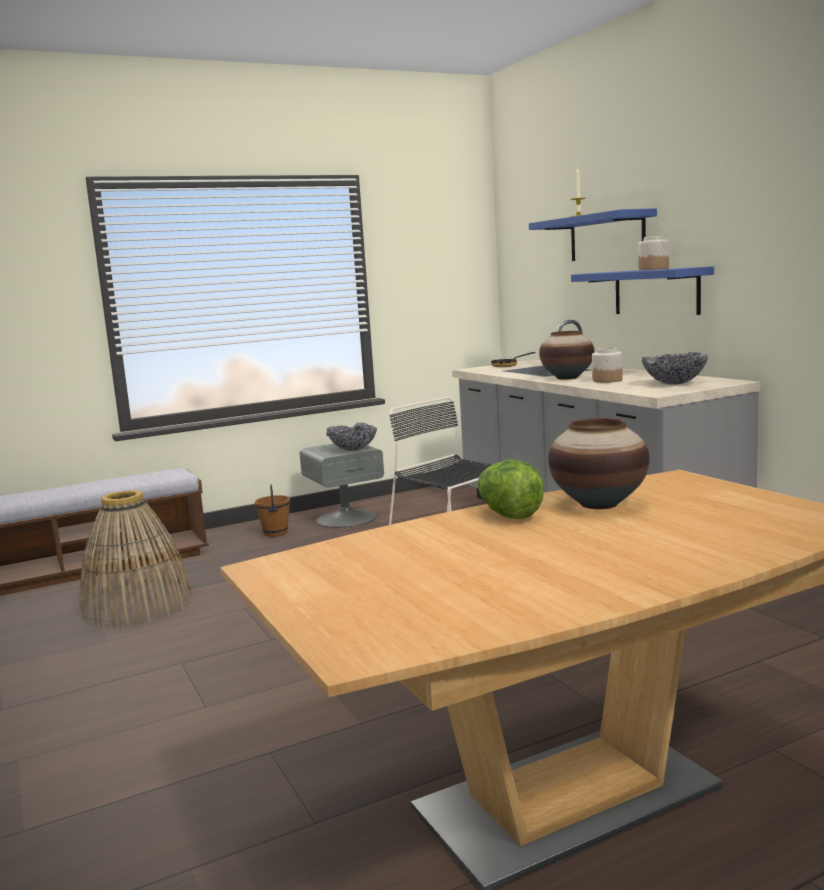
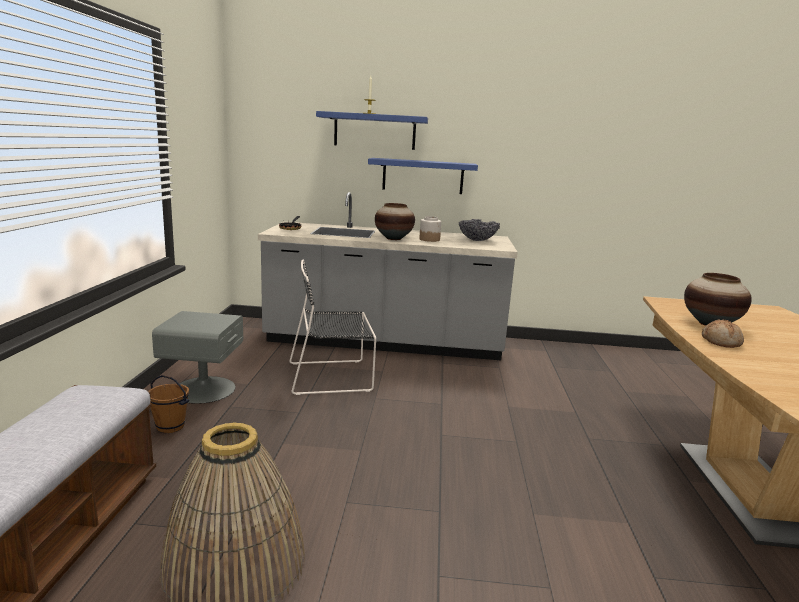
camera: 60 degrees left, 5 degrees up
bowl [327,423,377,451] -> none
lettuce [478,460,544,519] -> bread [702,319,744,348]
jar [638,236,669,270] -> none

